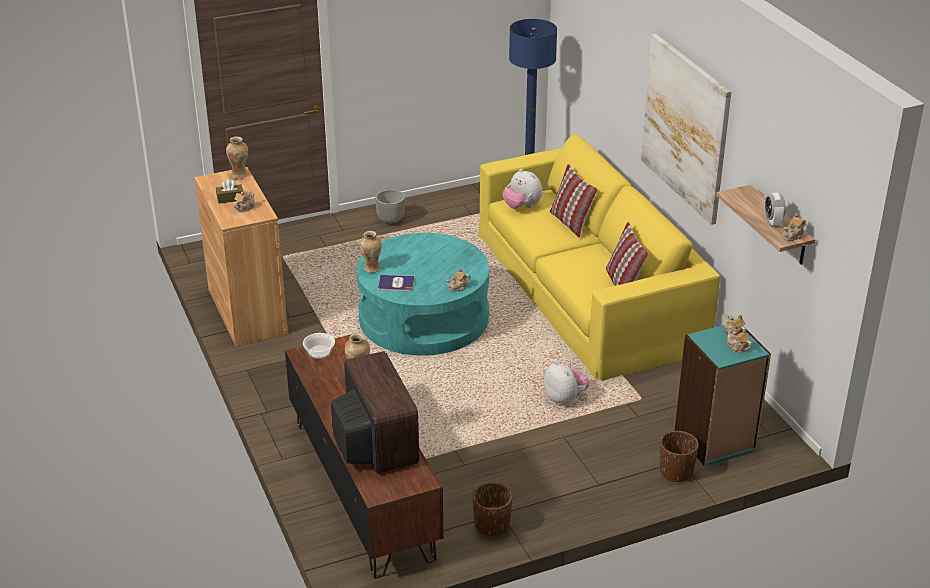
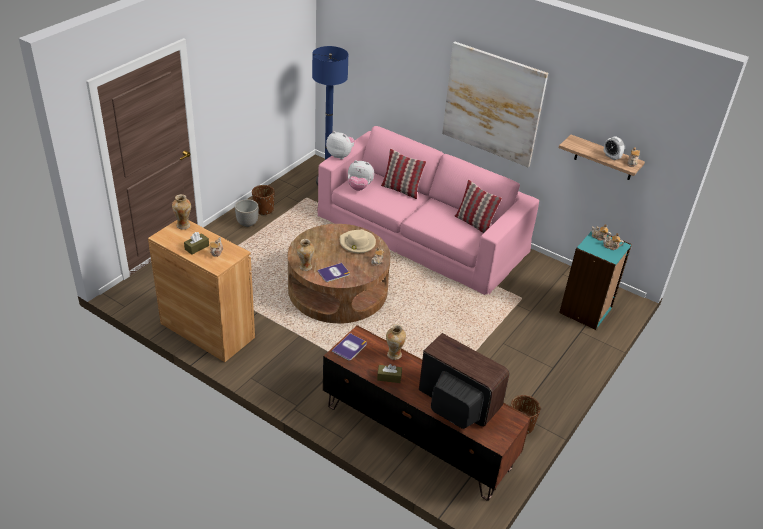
camera: 35 degrees left, 5 degrees up
bowl [303,333,335,359] -> book [332,333,367,361]
turquoise coffee table [356,233,489,356] -> brown coffee table [288,224,390,324]
yellow sofa [478,135,720,381] -> pink sofa [317,126,539,295]
plush toy [544,361,589,405] -> plush toy moved to [326,131,355,159]
brown planter [660,431,699,482] -> brown planter moved to [252,185,274,215]
none -> beige hat [340,229,376,253]
none -> brown tissue box [377,364,402,383]

